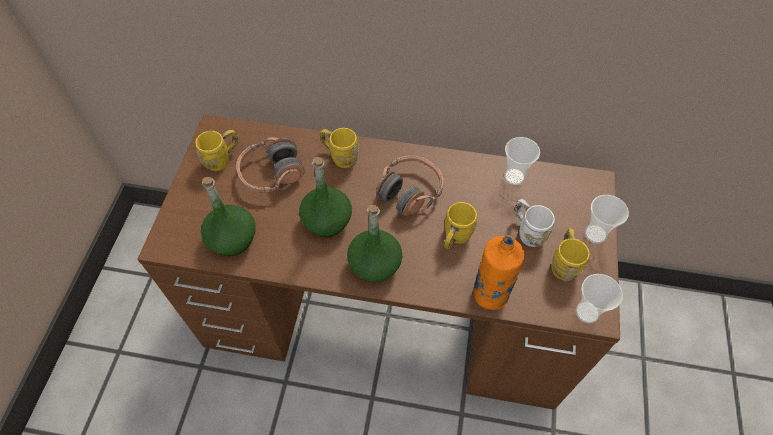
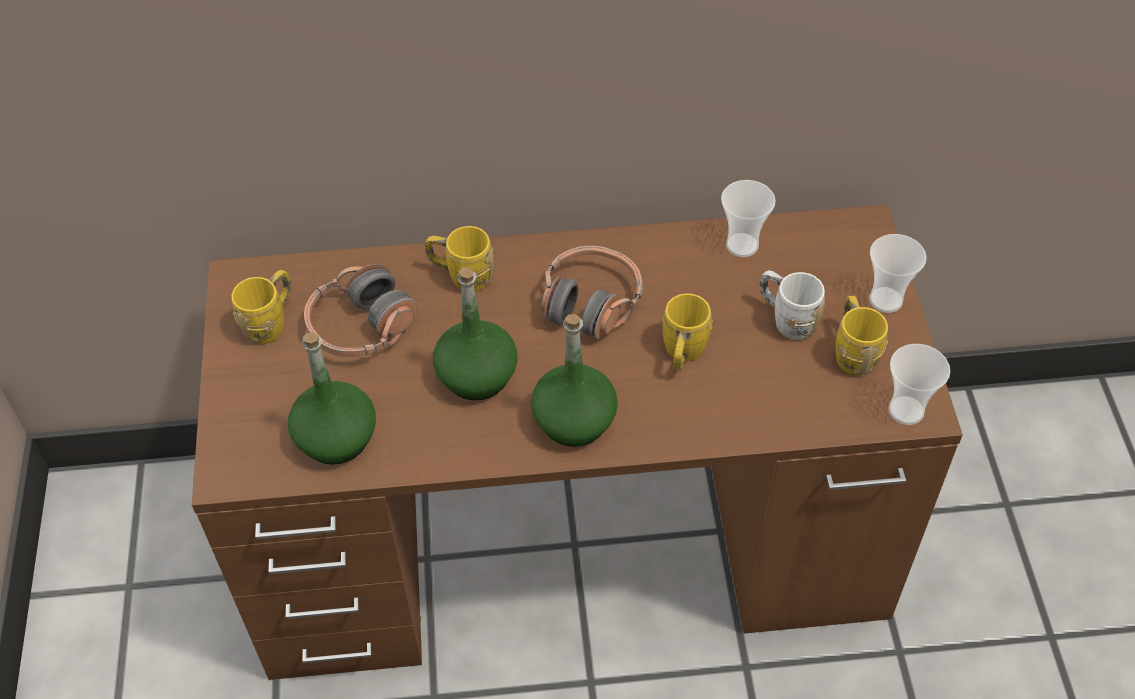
camera: 15 degrees left, 5 degrees down
orange bottle [473,235,524,310] -> none

